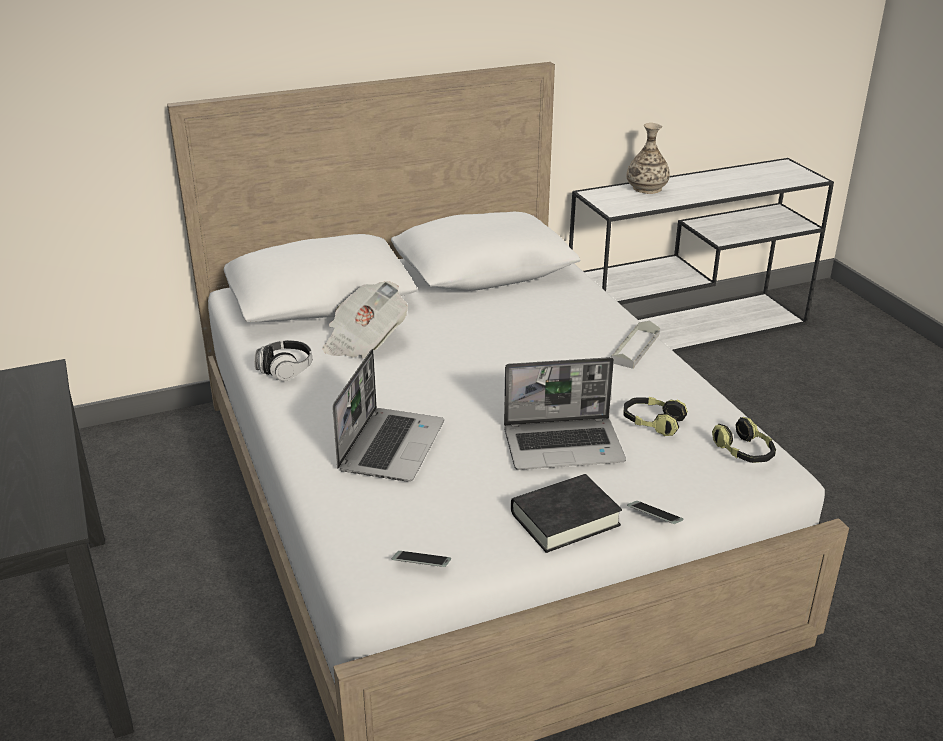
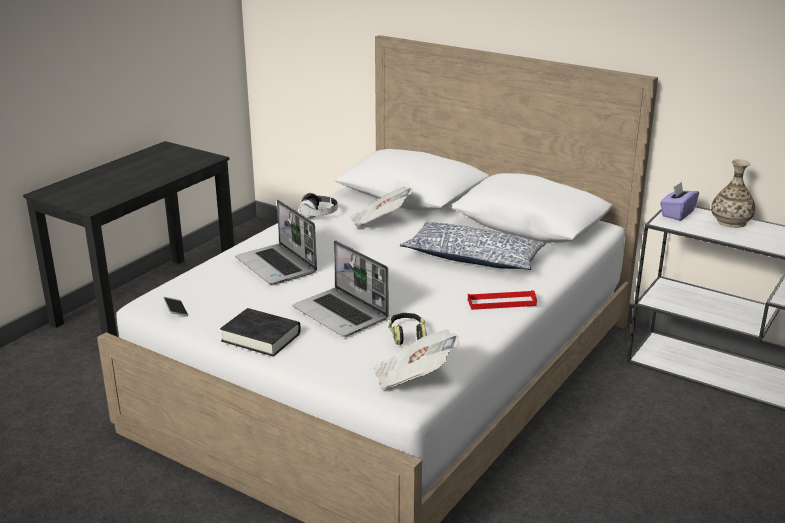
camera: 55 degrees right, 5 degrees down
laptop [332,349,444,481] -> laptop turned 75 degrees clockwise [235,200,317,284]
grey tray [611,321,660,369] -> red tray [468,290,537,310]
phone [627,501,684,524] -> none
headphones [712,417,776,463] -> newspaper [374,329,459,389]
none -> pillow [400,222,546,270]
none -> purple tissue box [660,182,699,221]

